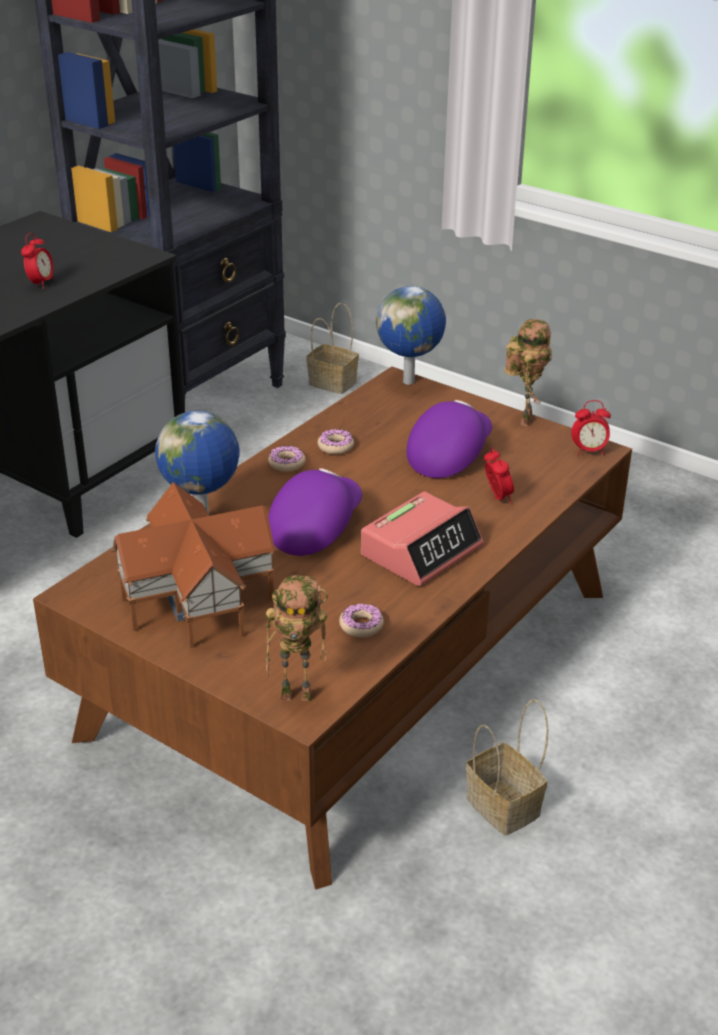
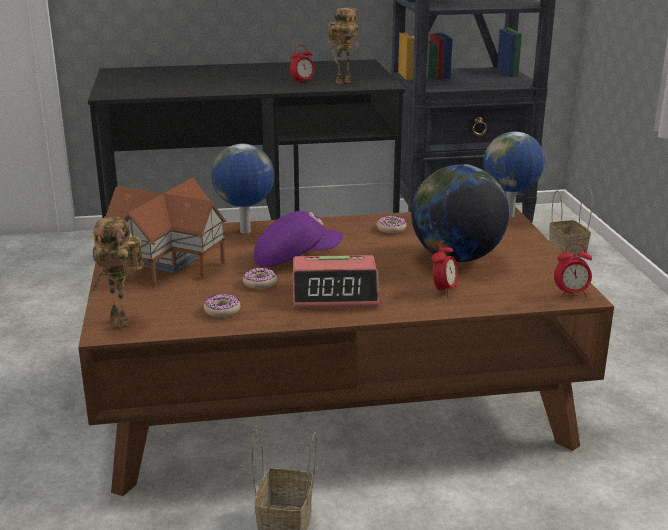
camera: 45 degrees right, 10 degrees down
donut [268,446,306,471] -> donut moved to [243,268,277,289]
purple cap [406,400,492,478] -> globe [411,164,509,262]
toy robot [505,319,552,427] -> toy robot moved to [328,7,360,84]
alarm clock [571,400,611,455] -> alarm clock turned 45 degrees counterclockwise [554,243,592,297]

